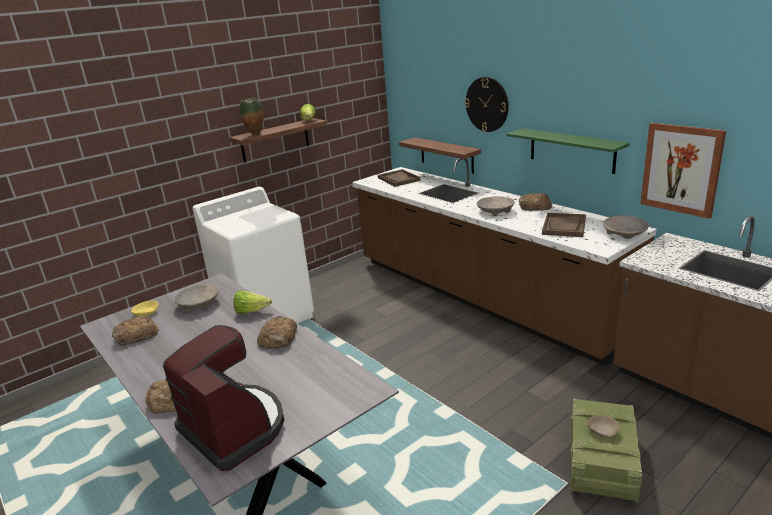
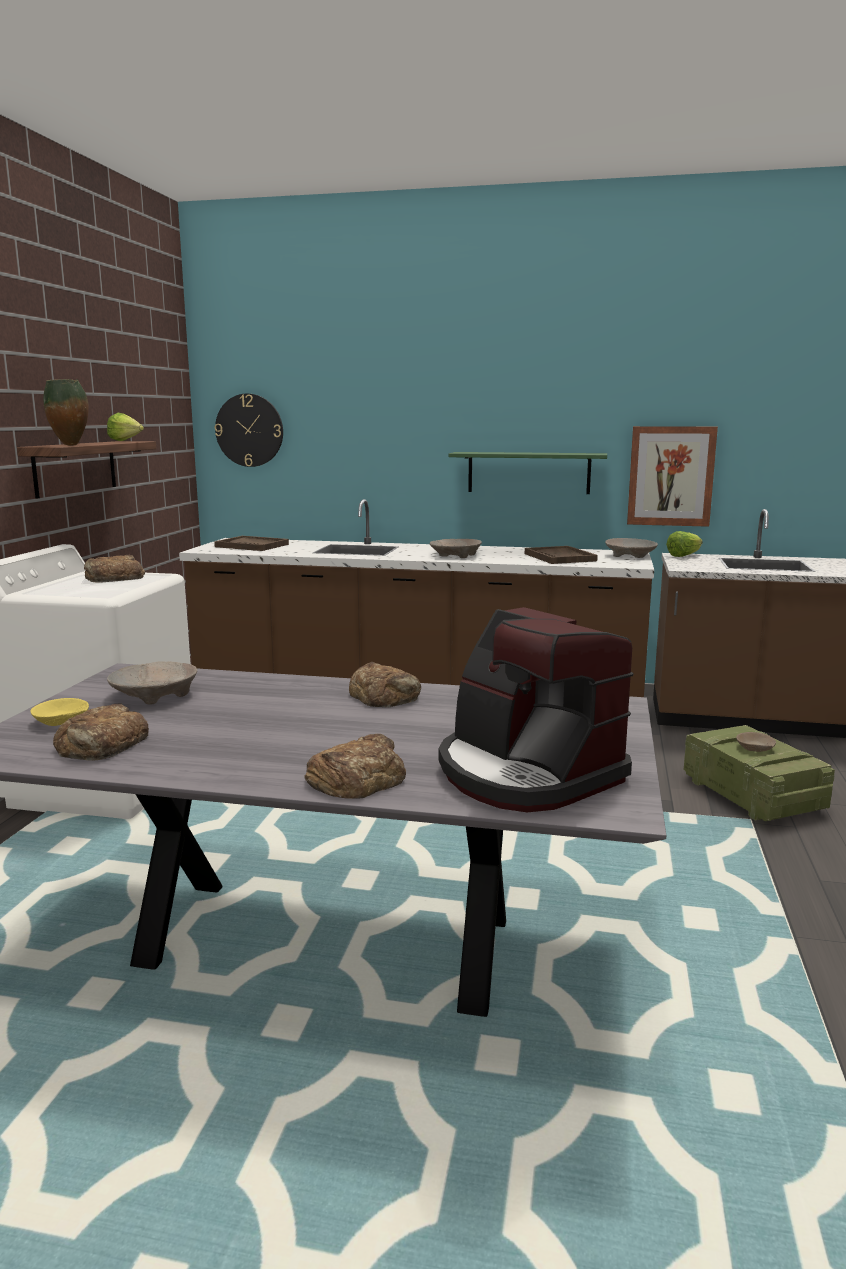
camera: 40 degrees left, 10 degrees down
coffee machine [163,325,284,471] -> coffee machine turned 135 degrees counterclockwise [438,607,634,812]
lettuce [233,290,272,314] -> lettuce moved to [666,531,703,557]
shelf [399,137,481,174] -> none
wall clock [465,77,509,132] -> wall clock moved to [215,394,283,467]
bread [519,193,552,211] -> bread moved to [84,555,145,582]

